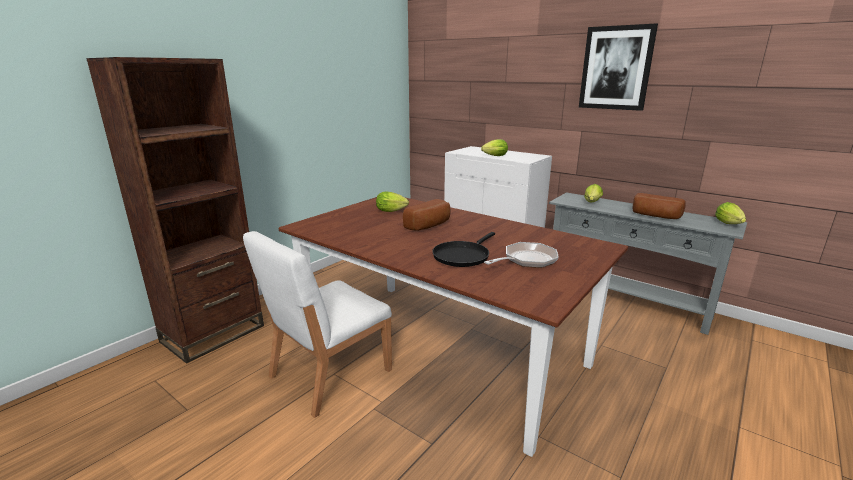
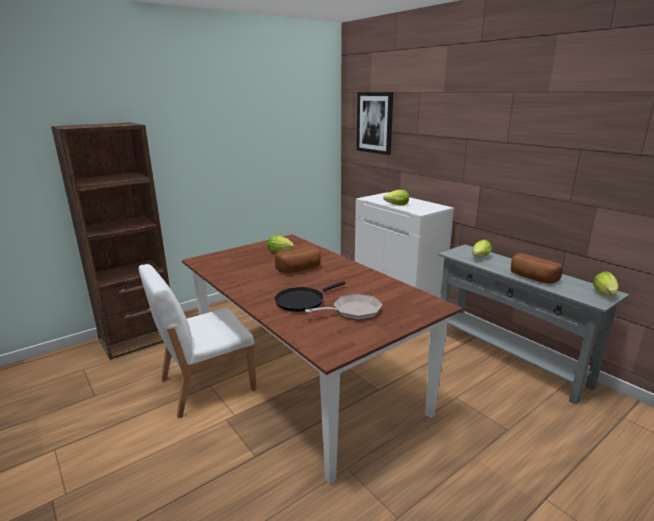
camera: 15 degrees right, 0 degrees up
picture [579,23,658,111] -> picture moved to [357,92,393,155]

